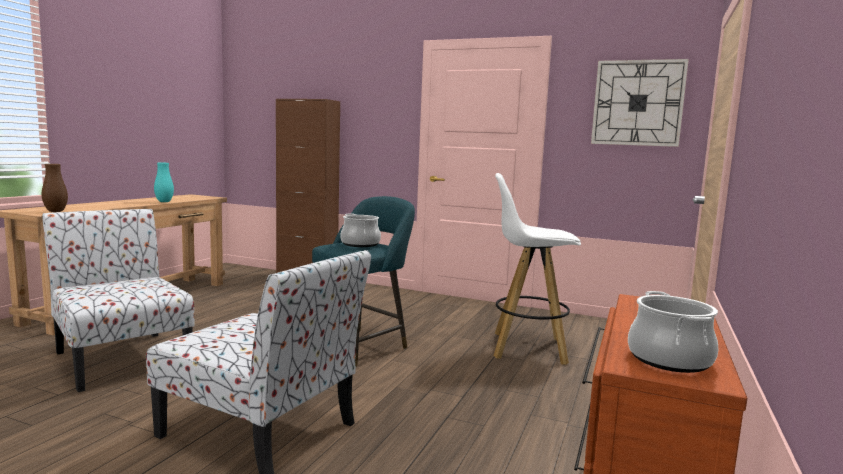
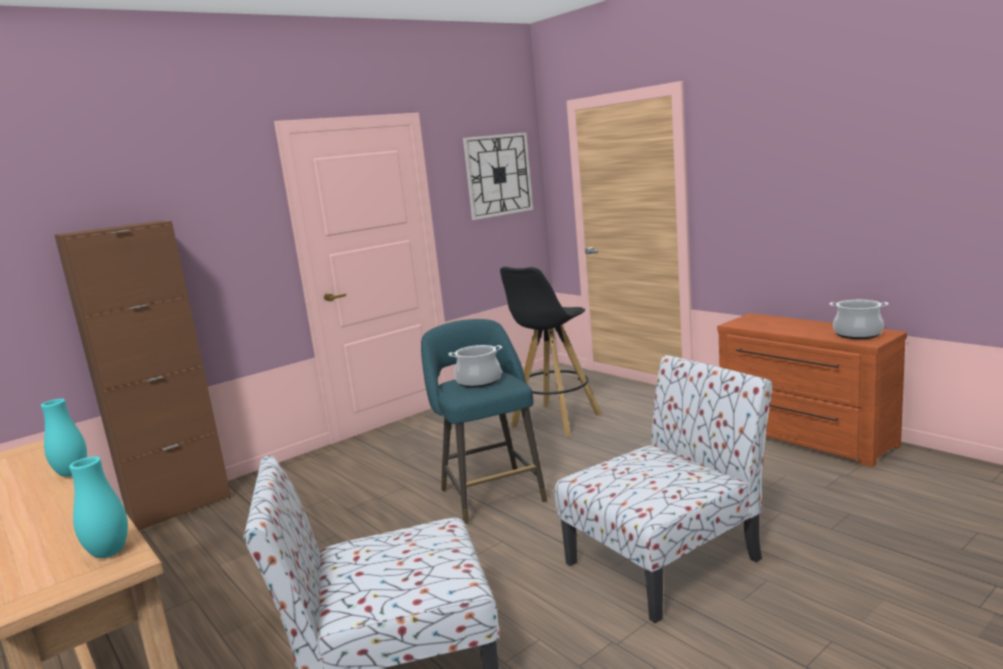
camera: 60 degrees left, 5 degrees up
brown vase [42,164,68,212] -> turquoise vase [69,456,128,558]
white stool [494,173,581,365] -> black stool [500,267,602,437]

